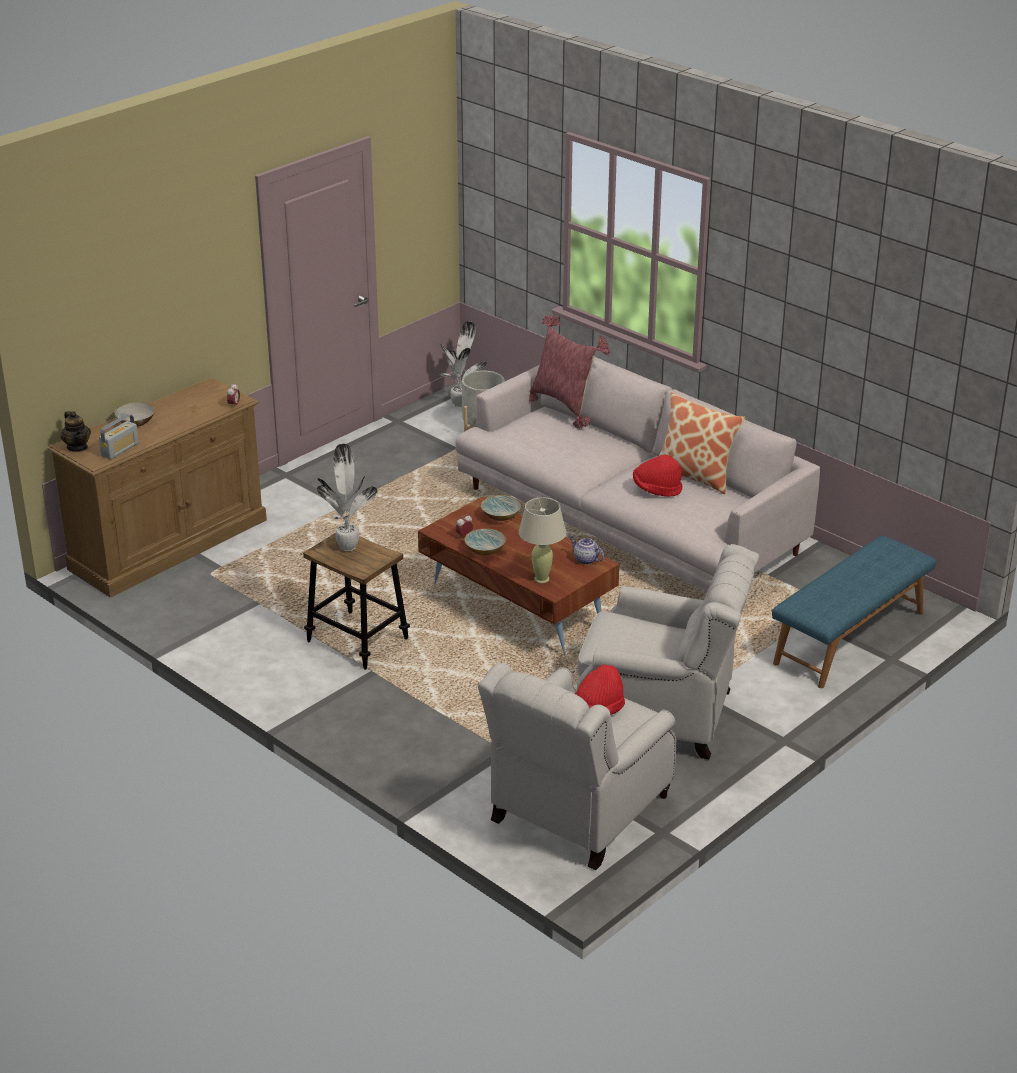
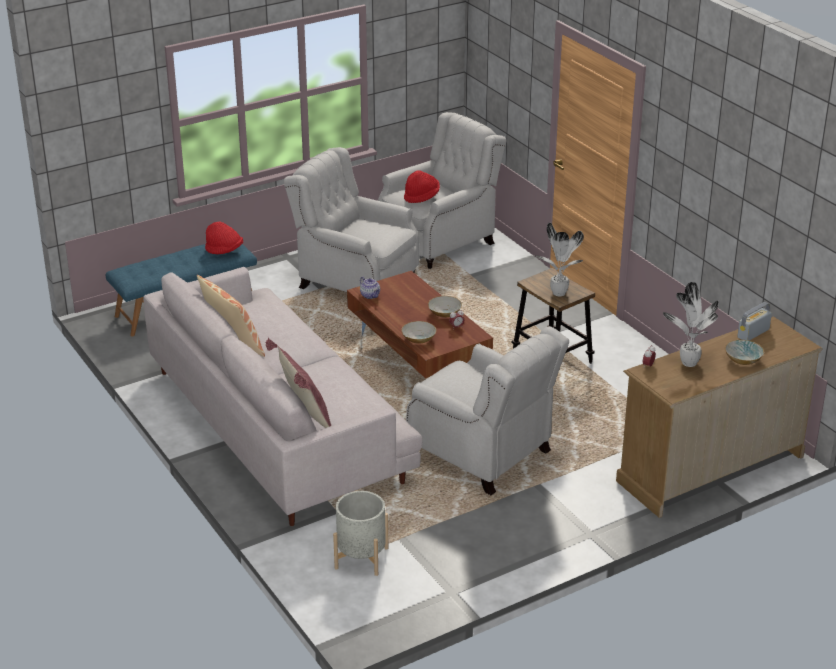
camera: 165 degrees left, 0 degrees up
teapot [60,411,91,452] -> none
potted plant [440,321,487,407] -> potted plant moved to [663,282,719,367]
beige table lamp [519,497,566,583] -> none
red hat [633,455,683,497] -> red hat moved to [205,222,243,254]
none -> white armchair [406,326,569,495]

